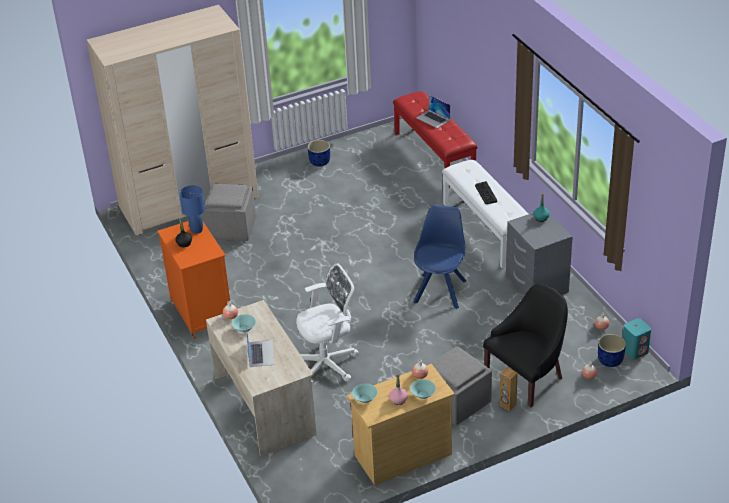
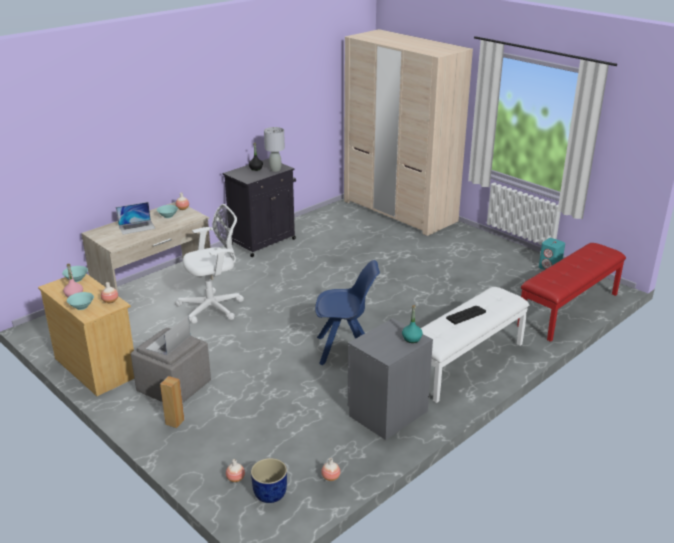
camera: 70 degrees right, 10 degrees down
orange cabinet [157,221,230,339] -> black cabinet [223,159,296,257]
blue table lamp [179,185,205,234] -> grey table lamp [264,127,285,172]
grey ottoman [203,184,256,241] -> none
white office chair [296,263,359,385] -> white office chair turned 75 degrees counterclockwise [175,204,244,324]
blue planter [307,140,330,167] -> none
laptop [416,95,450,128] -> laptop moved to [146,316,190,356]
black armchair [483,283,568,407] -> none
turquoise speaker [623,318,651,359] -> turquoise speaker moved to [539,238,565,270]

